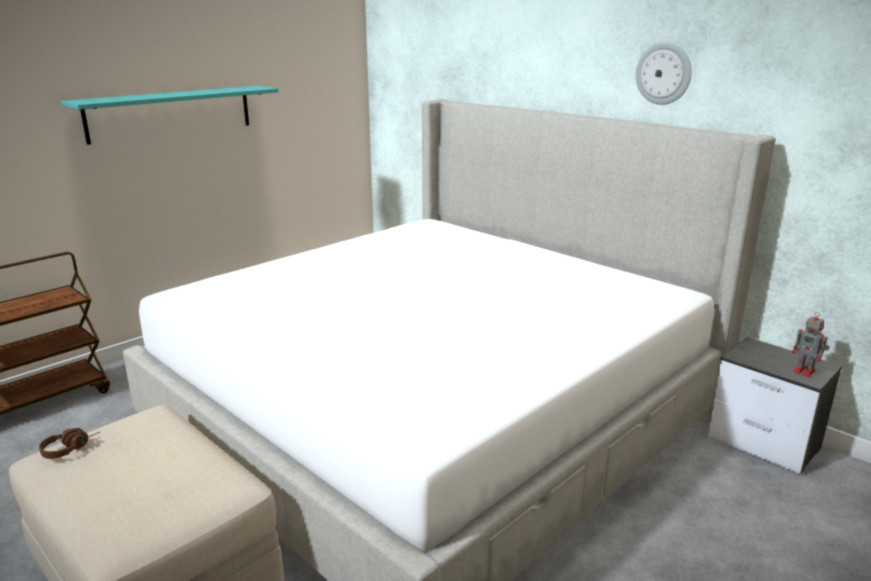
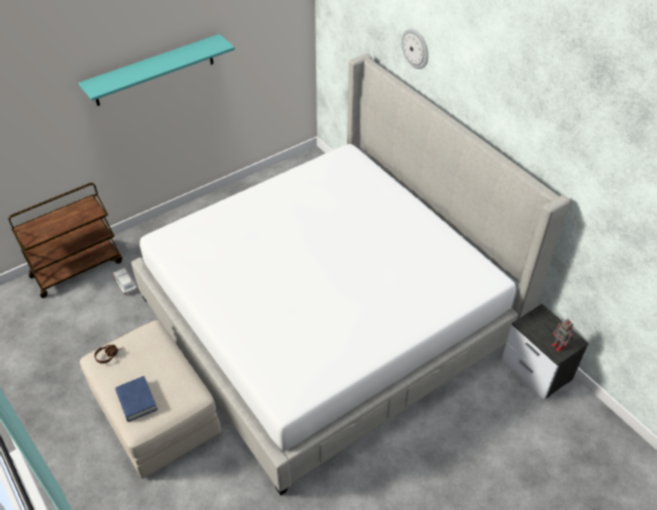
camera: 10 degrees right, 25 degrees up
wall clock [636,42,692,105] -> wall clock moved to [401,29,428,69]
none -> toy car [112,268,137,296]
none -> blue book [115,376,158,422]

